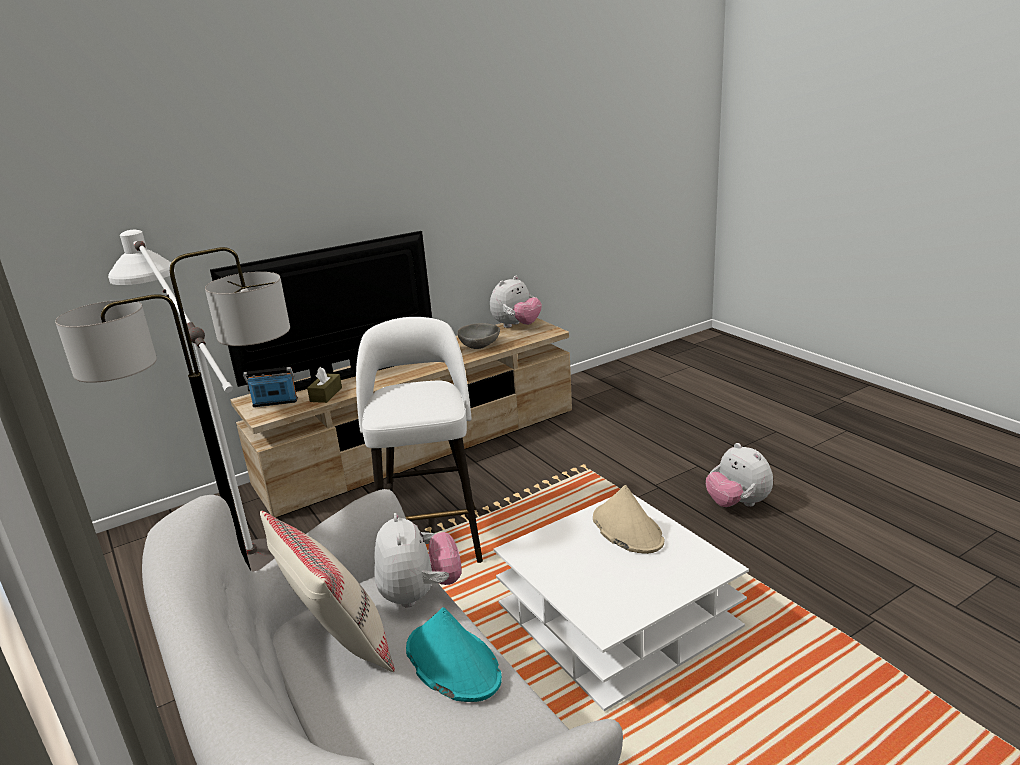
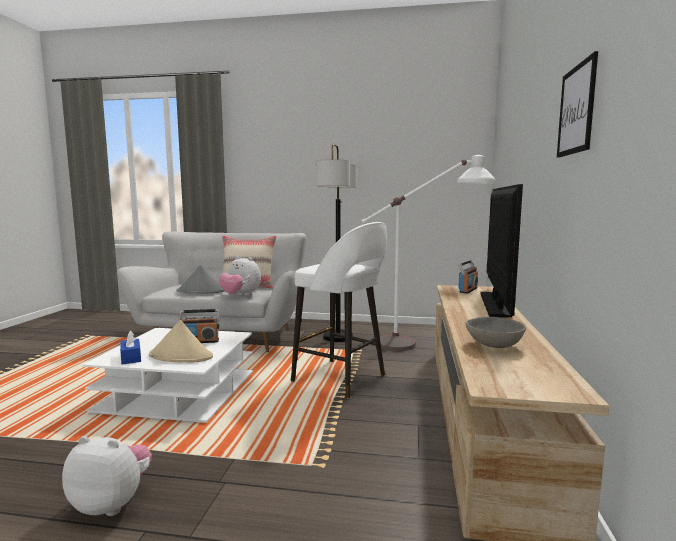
camera: 130 degrees right, 15 degrees down
brown tissue box [307,367,342,403] -> none
turquoise hat [406,607,502,702] -> grey hat [176,265,225,293]
plush toy [490,276,542,328] -> none
none -> blue tissue box [120,331,141,365]
none -> radio [179,309,219,343]
none -> picture [557,51,598,158]

